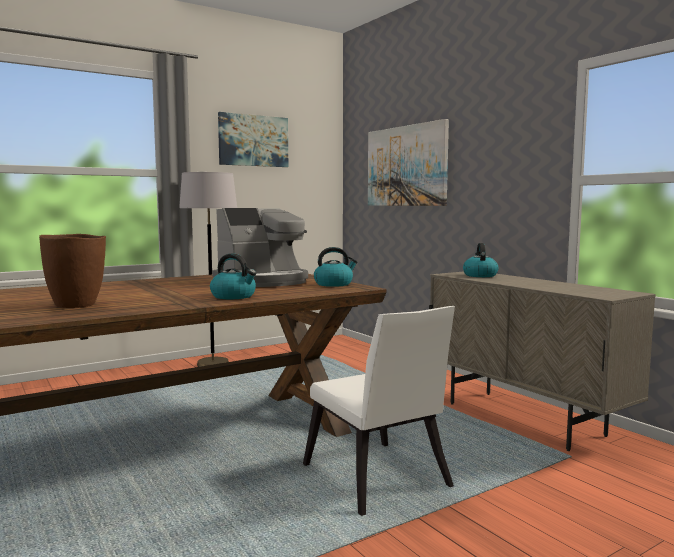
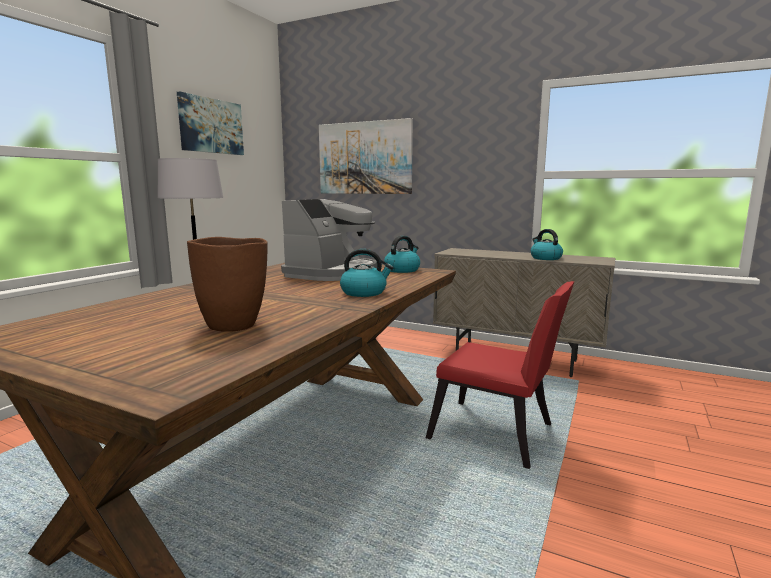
camera: 30 degrees left, 5 degrees up
white chair [303,306,455,516] -> red chair [426,281,574,469]
kettle [463,243,498,277] -> kettle moved to [531,229,563,260]

